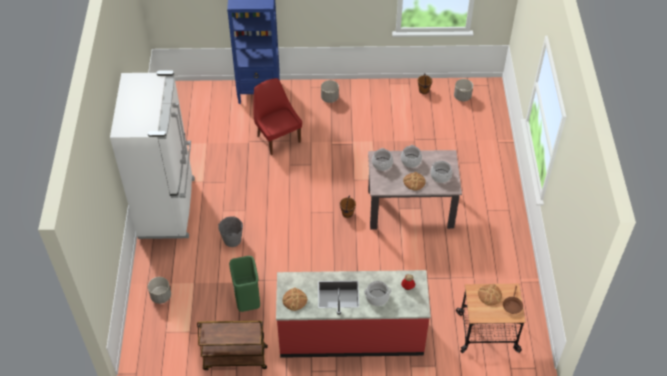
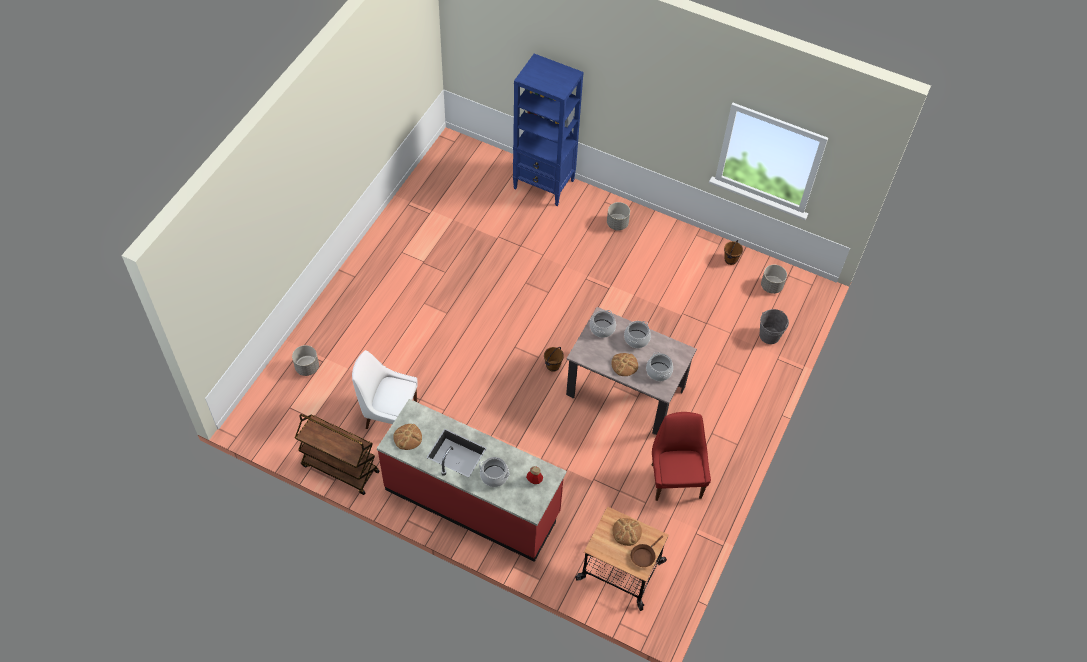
camera: 25 degrees right, 5 degrees up
white fridge [110,70,195,239] -> none
grey bucket [218,216,243,247] -> grey bucket moved to [759,309,789,344]
green trash can [229,256,260,312] -> white chair [352,350,418,429]
red chair [253,78,302,155] -> red chair moved to [651,412,711,501]

